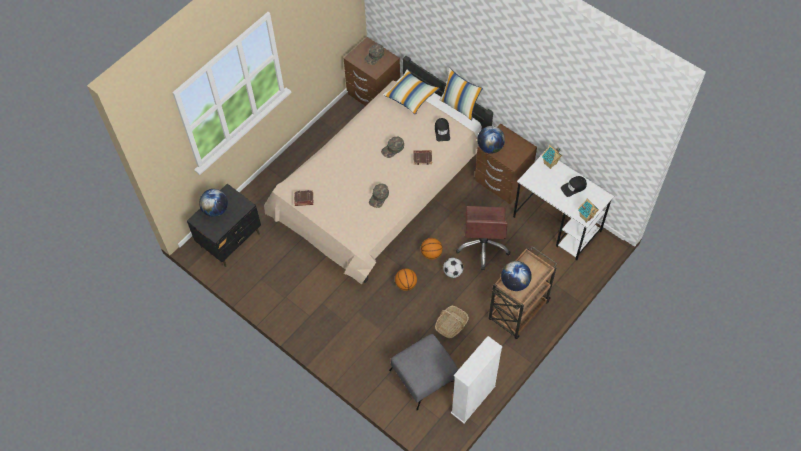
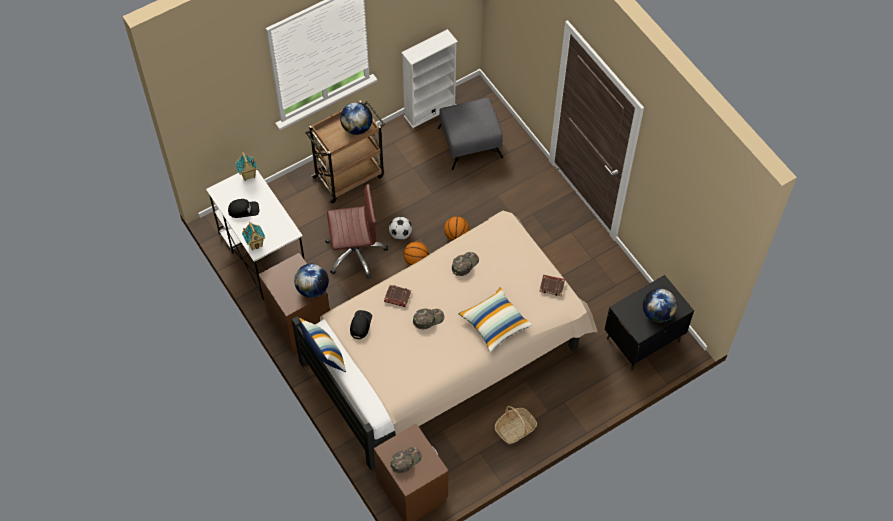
camera: 165 degrees left, 0 degrees up
pillow [383,70,440,115] -> pillow moved to [458,287,532,352]
basket [435,306,469,338] -> basket moved to [495,406,537,444]
brown office chair [456,206,511,270] -> brown office chair turned 60 degrees clockwise [325,184,388,279]

